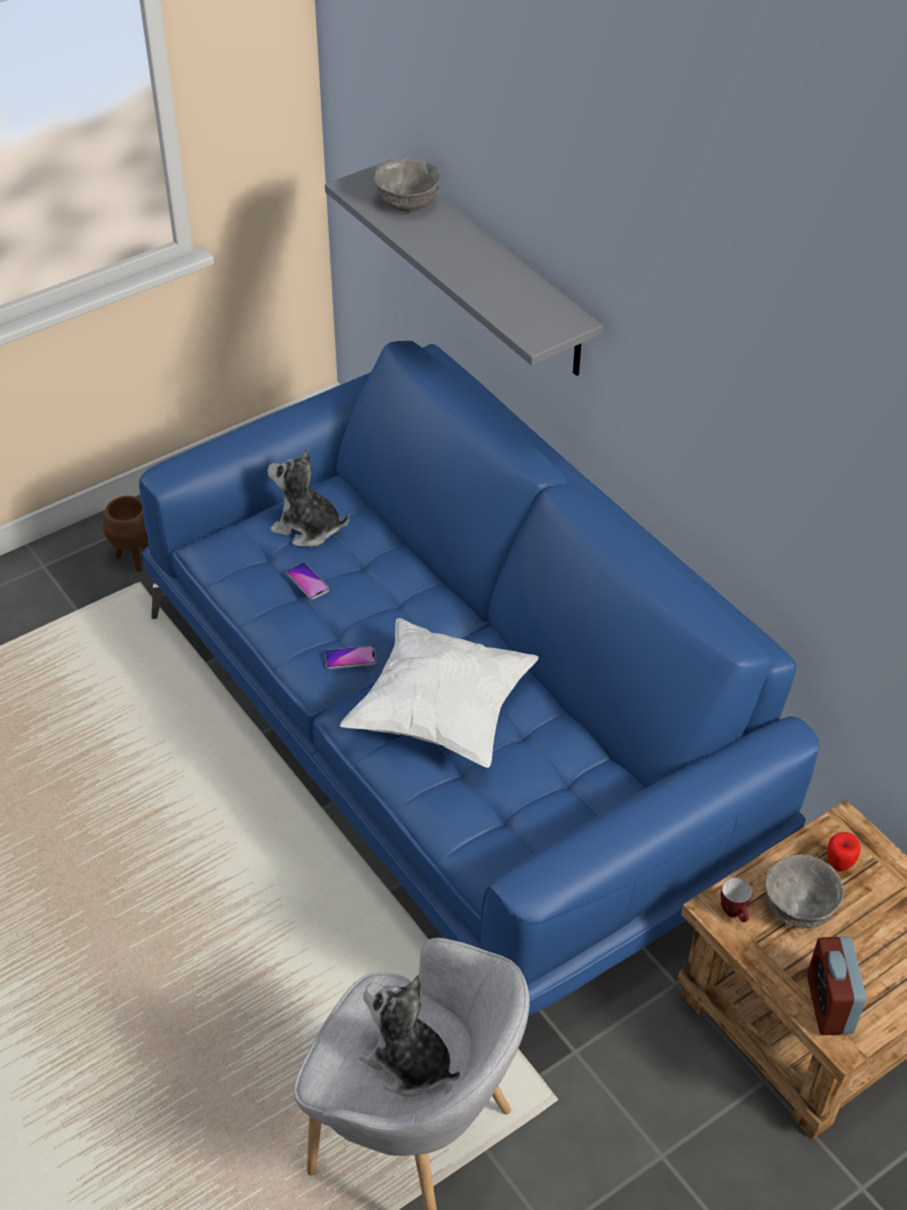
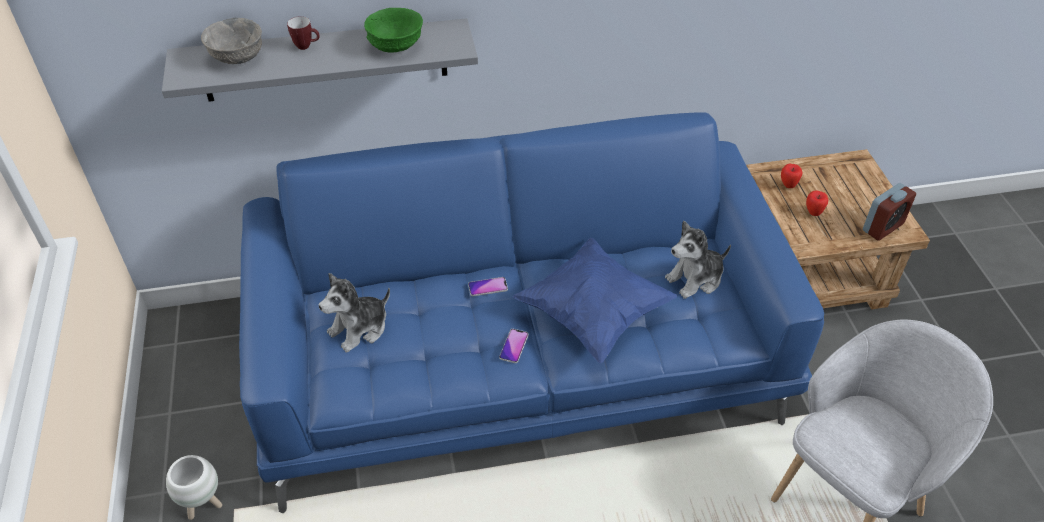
camera: 65 degrees left, 0 degrees up
brown planter [102,496,149,572] -> white planter [166,455,222,520]
phone [287,563,329,599] -> phone moved to [468,277,508,296]
white pillow [340,618,539,768] -> blue pillow [513,238,677,364]
plush toy [359,973,460,1097] -> plush toy moved to [665,221,731,299]
mug [721,877,752,922] -> mug moved to [287,16,320,50]
grey bowl [765,854,844,928] -> apple [806,190,828,216]
alarm clock [807,936,866,1035] -> alarm clock turned 60 degrees counterclockwise [863,183,916,241]
none -> green bowl [364,8,423,53]

